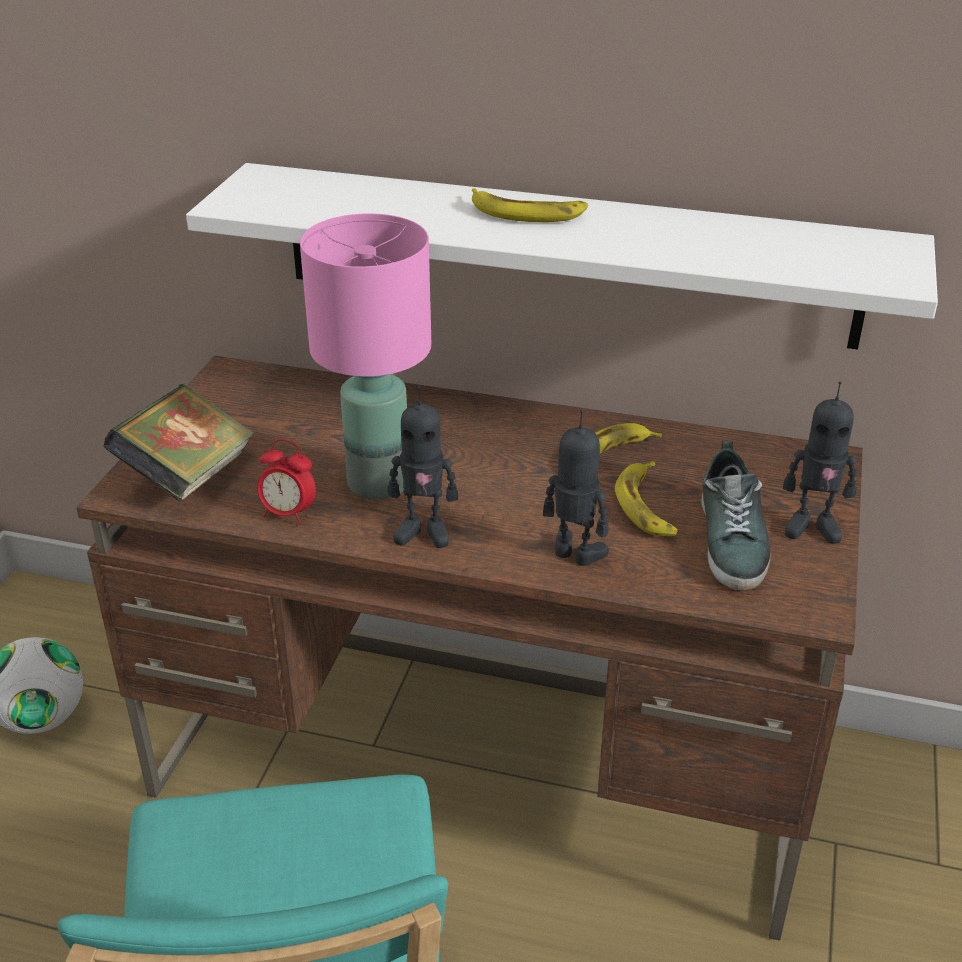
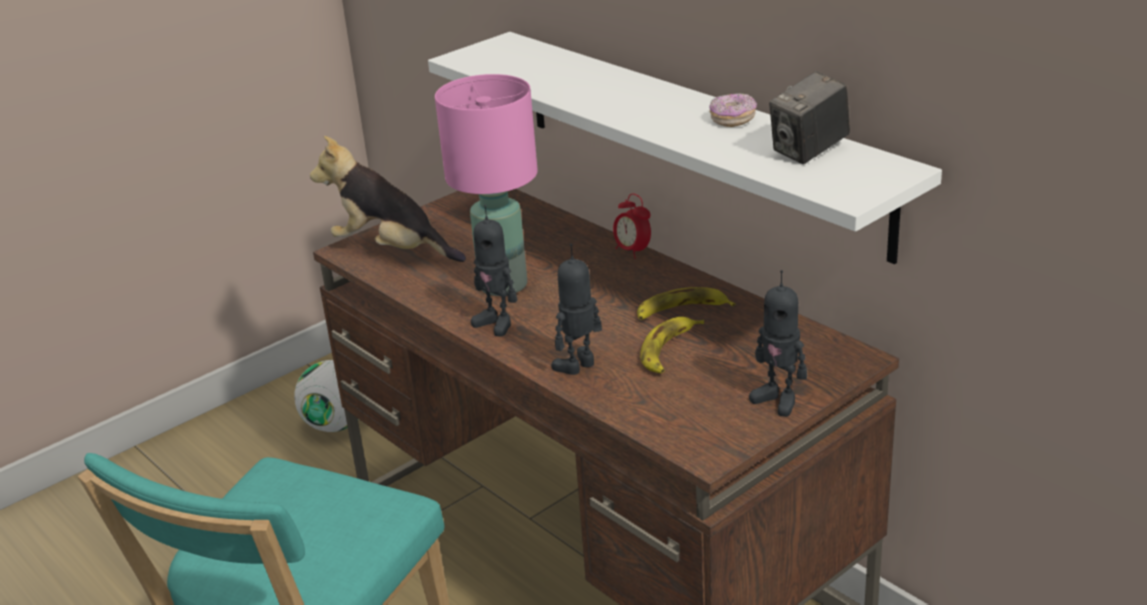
camera: 35 degrees right, 5 degrees down
book [103,384,254,502] -> plush toy [310,136,466,262]
alarm clock [257,439,316,525] -> alarm clock moved to [613,194,651,259]
banana [472,188,588,222] -> none
toy robot [543,409,609,566] -> toy robot turned 105 degrees counterclockwise [551,244,602,375]
shoe [701,440,771,590] -> none
none -> donut [709,93,757,127]
none -> camera [769,71,850,164]

